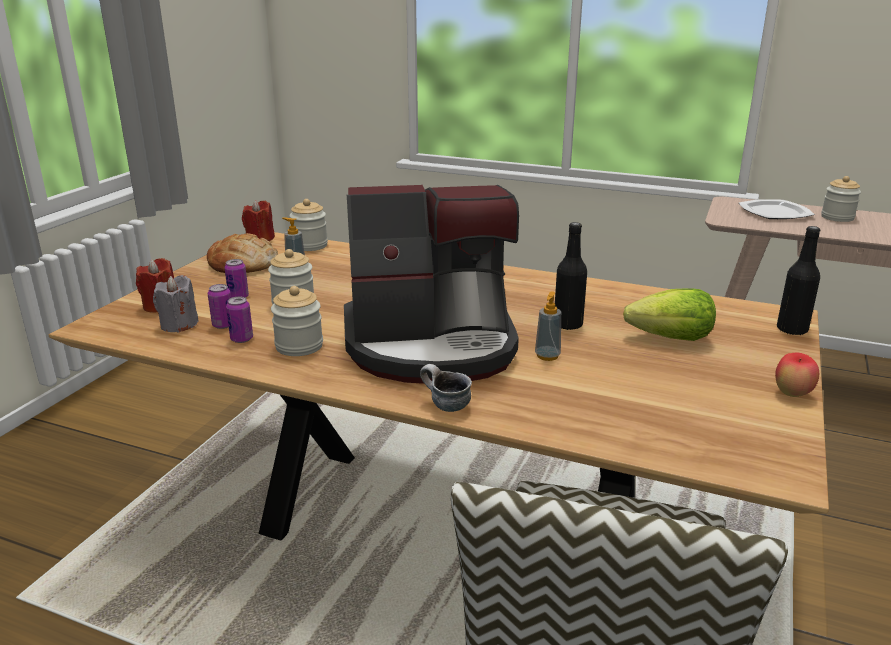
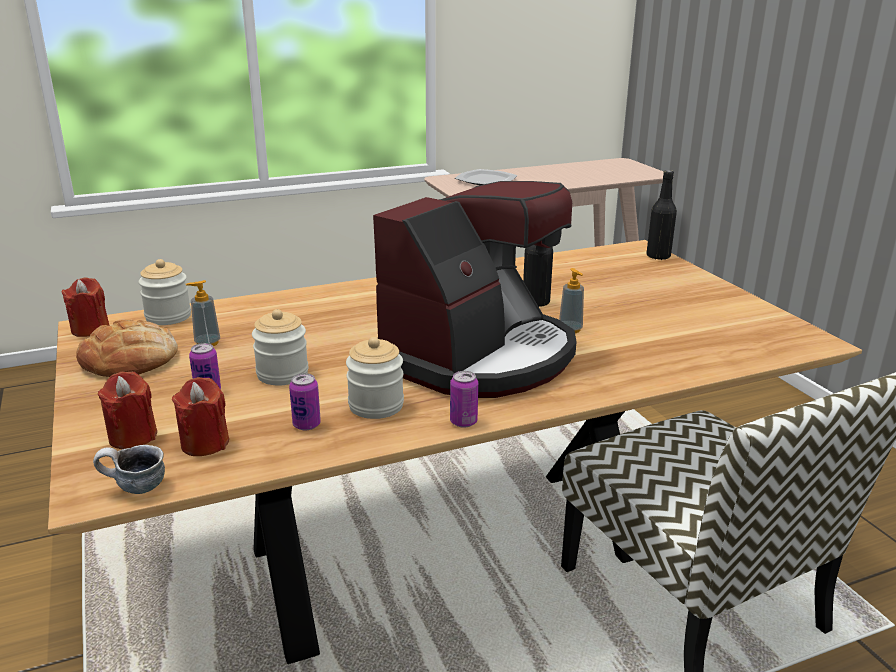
camera: 45 degrees left, 0 degrees up
grey candle [153,275,199,332] -> red candle [172,377,229,456]
can [208,284,231,329] -> can moved to [450,371,478,428]
mug [420,364,472,412] -> mug moved to [93,445,165,494]
lettuce [623,288,716,341] -> none
apple [775,353,819,397] -> none
jar [821,176,861,222] -> none

